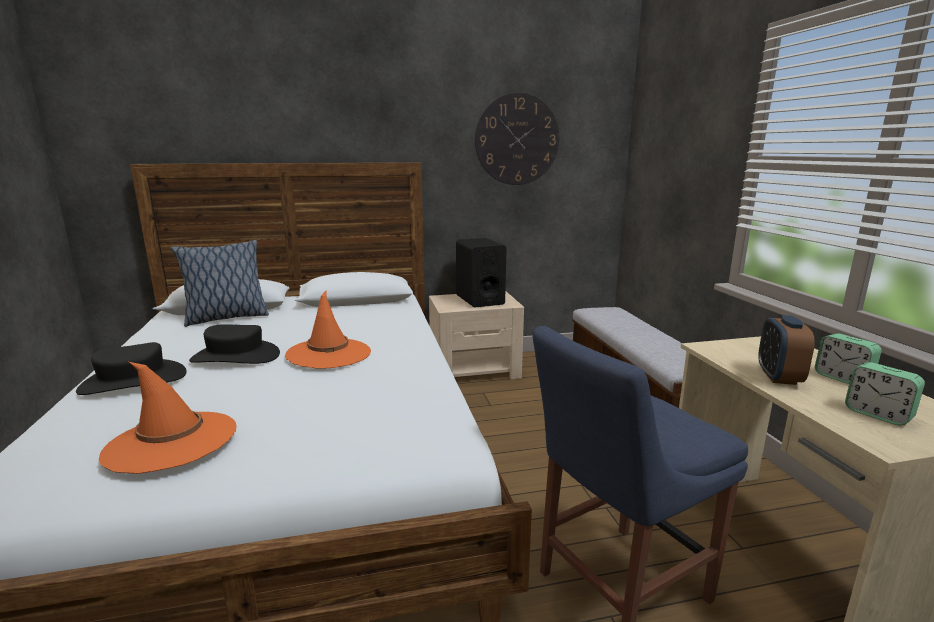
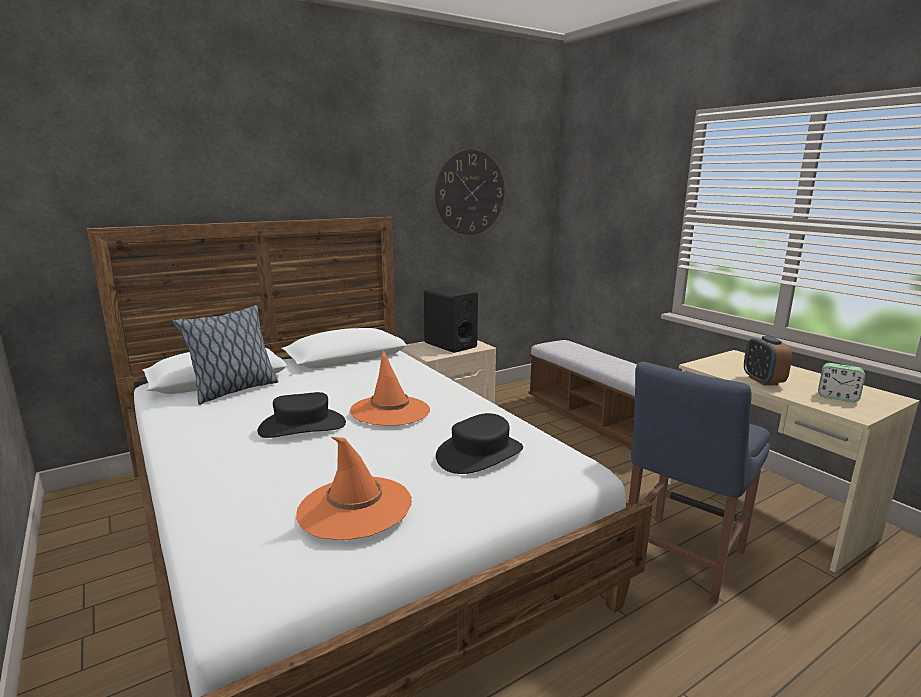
camera: 20 degrees left, 0 degrees up
black hat [76,342,187,395] -> black hat moved to [436,413,523,474]
alarm clock [815,333,882,384] -> none

